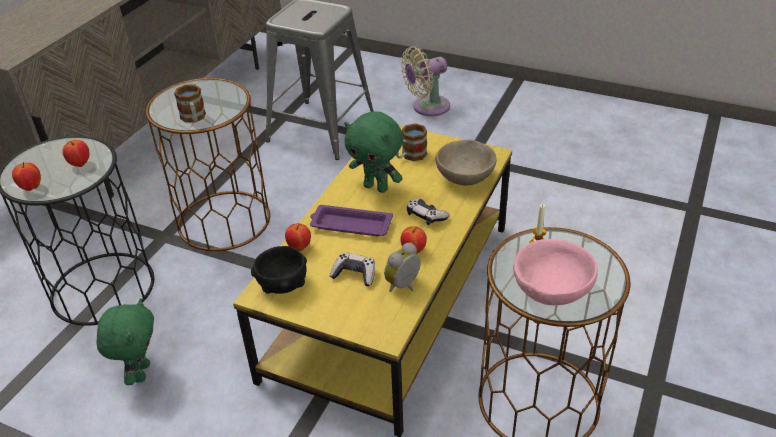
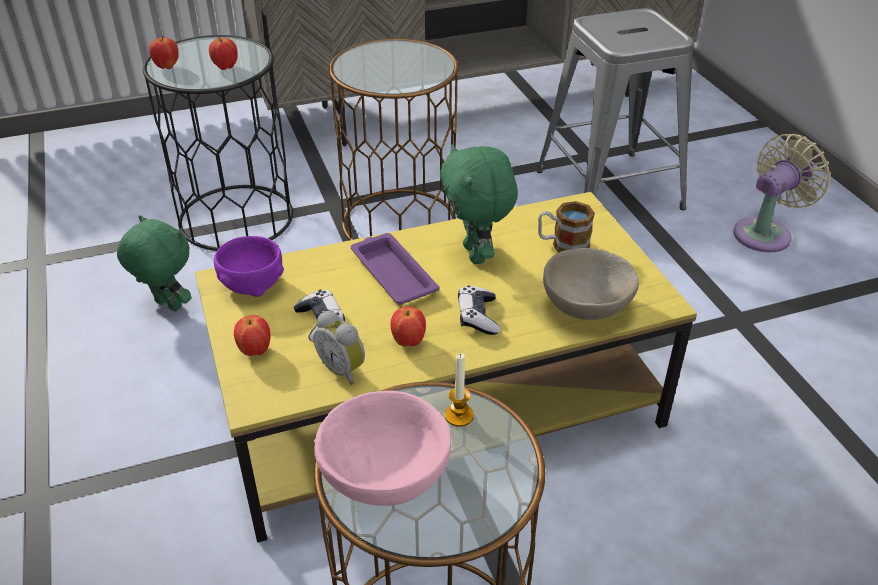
camera: 45 degrees right, 0 degrees up
green plush toy [96,298,154,385] -> green plush toy turned 105 degrees counterclockwise [117,215,191,312]
mug [174,84,206,123] -> none
black bowl [251,246,307,294] -> purple bowl [214,236,284,297]
apple [285,223,311,251] -> apple moved to [234,315,271,356]
alarm clock [384,243,421,292] -> alarm clock turned 135 degrees counterclockwise [313,311,365,385]
beige fan [401,46,450,116] -> beige fan turned 120 degrees clockwise [733,134,831,253]

